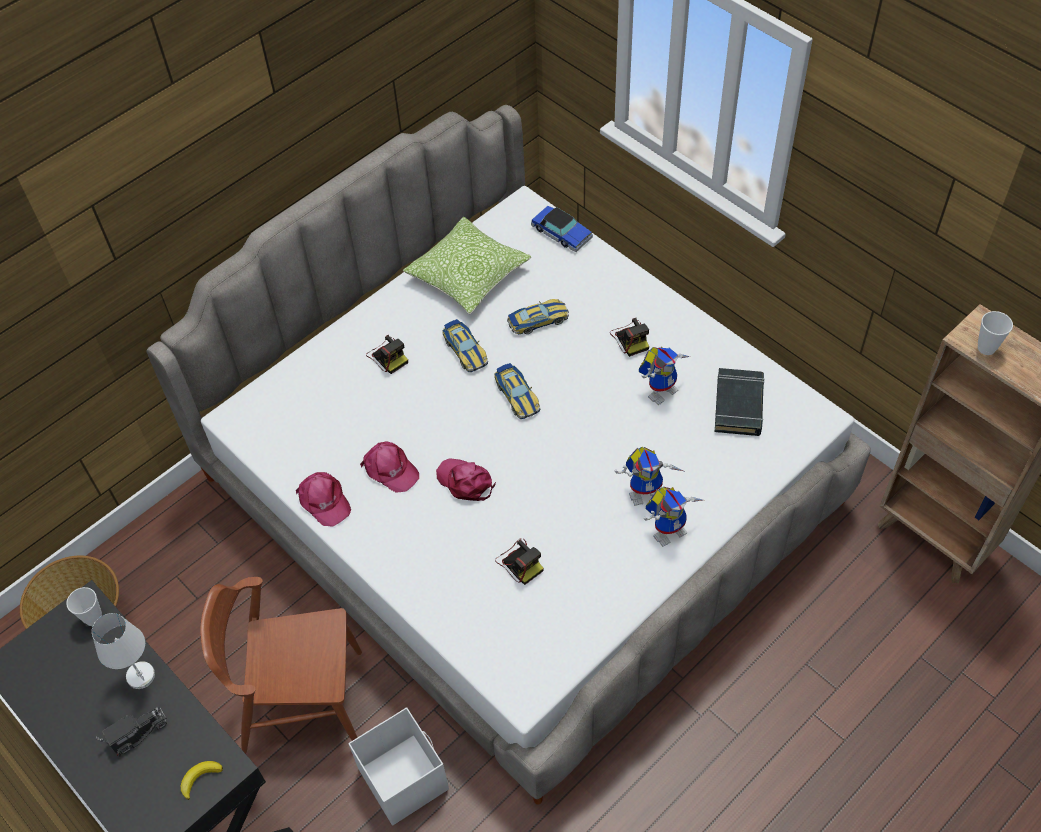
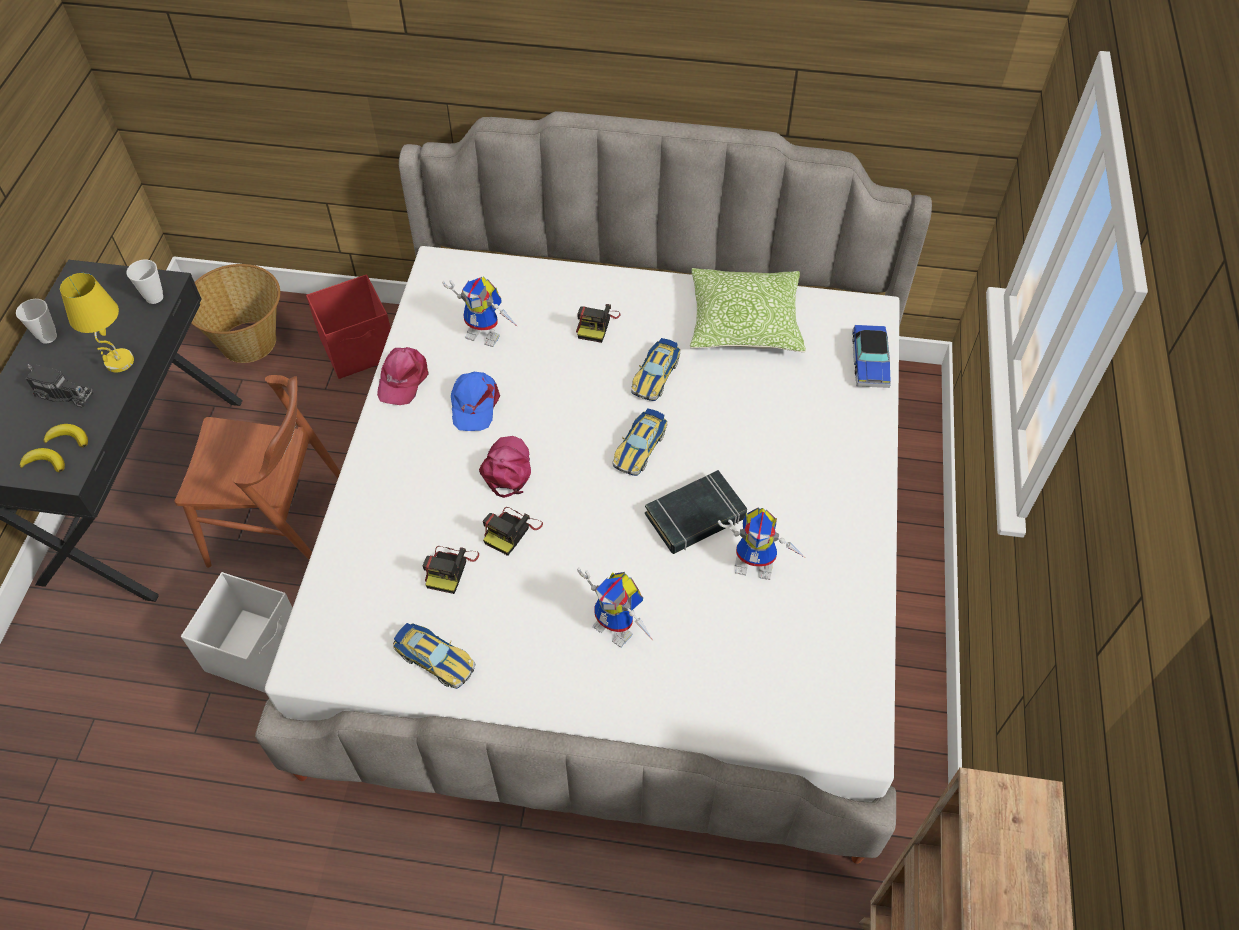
camera: 50 degrees right, 0 degrees up
white table lamp [92,613,155,689] -> yellow table lamp [60,273,134,372]
brown chair [200,577,362,754] -> brown chair turned 135 degrees clockwise [174,375,340,568]
pink cap [360,441,419,493] -> blue cap [451,372,500,431]
toy car [507,299,569,334] -> toy car moved to [393,623,475,689]
camera [610,318,649,357] -> camera moved to [483,507,543,556]
toy robot [644,487,703,547] -> toy robot moved to [442,276,518,347]
black book [715,368,764,436] -> black book moved to [645,470,747,554]
cup [978,311,1013,355] -> cup moved to [16,299,57,344]
none -> banana [44,424,88,447]
none -> red storage box [306,274,391,379]

